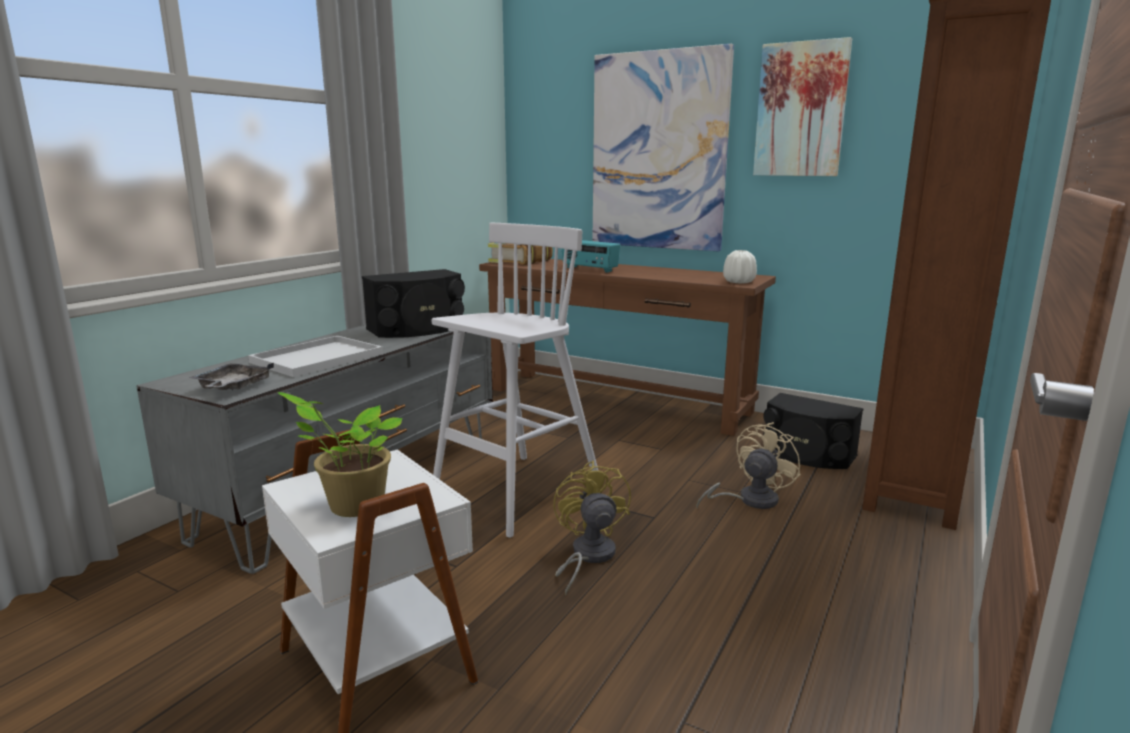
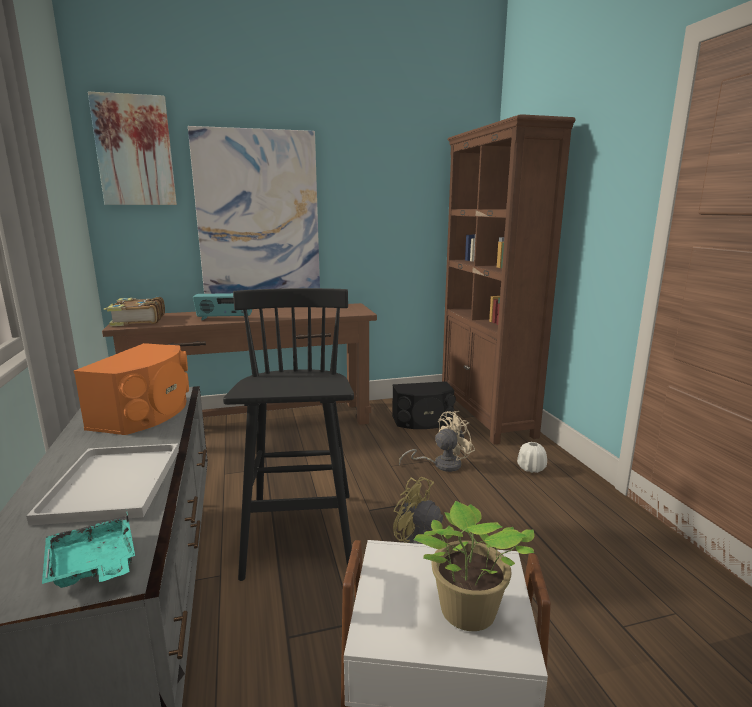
camera: 45 degrees left, 0 degrees up
grey tray [189,363,274,391] -> turquoise tray [42,510,135,588]
black speaker [362,269,465,338] -> orange speaker [74,343,189,435]
white stool [432,223,599,538] -> black stool [223,288,354,581]
beige fan [696,422,801,509] -> beige fan turned 60 degrees clockwise [399,411,475,472]
white vase [723,250,757,283] -> white vase moved to [517,442,547,473]
picture [753,37,852,176] -> picture moved to [88,92,177,205]

